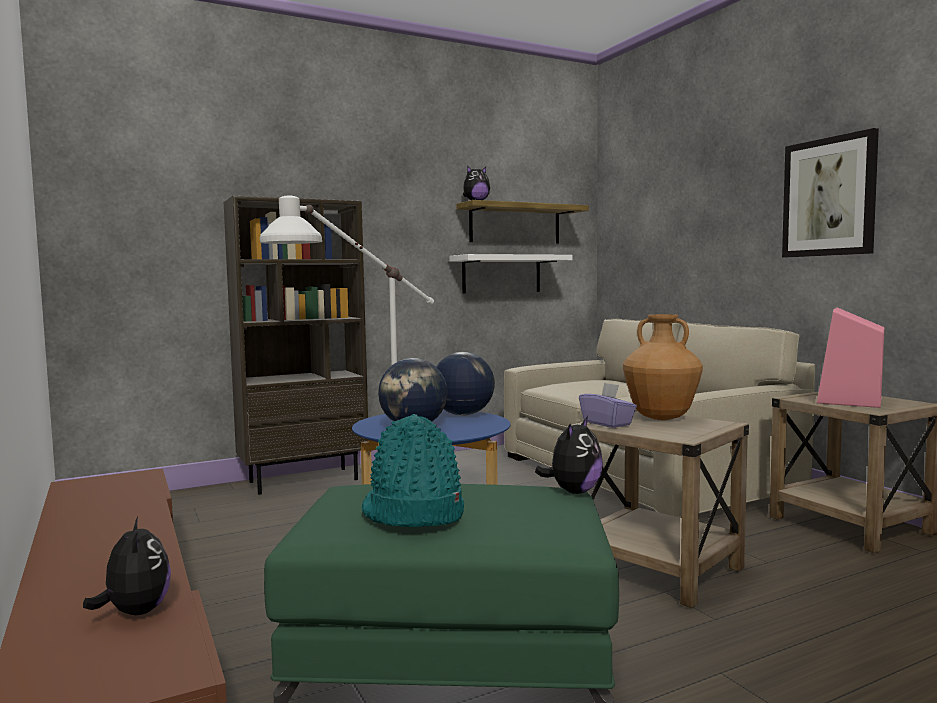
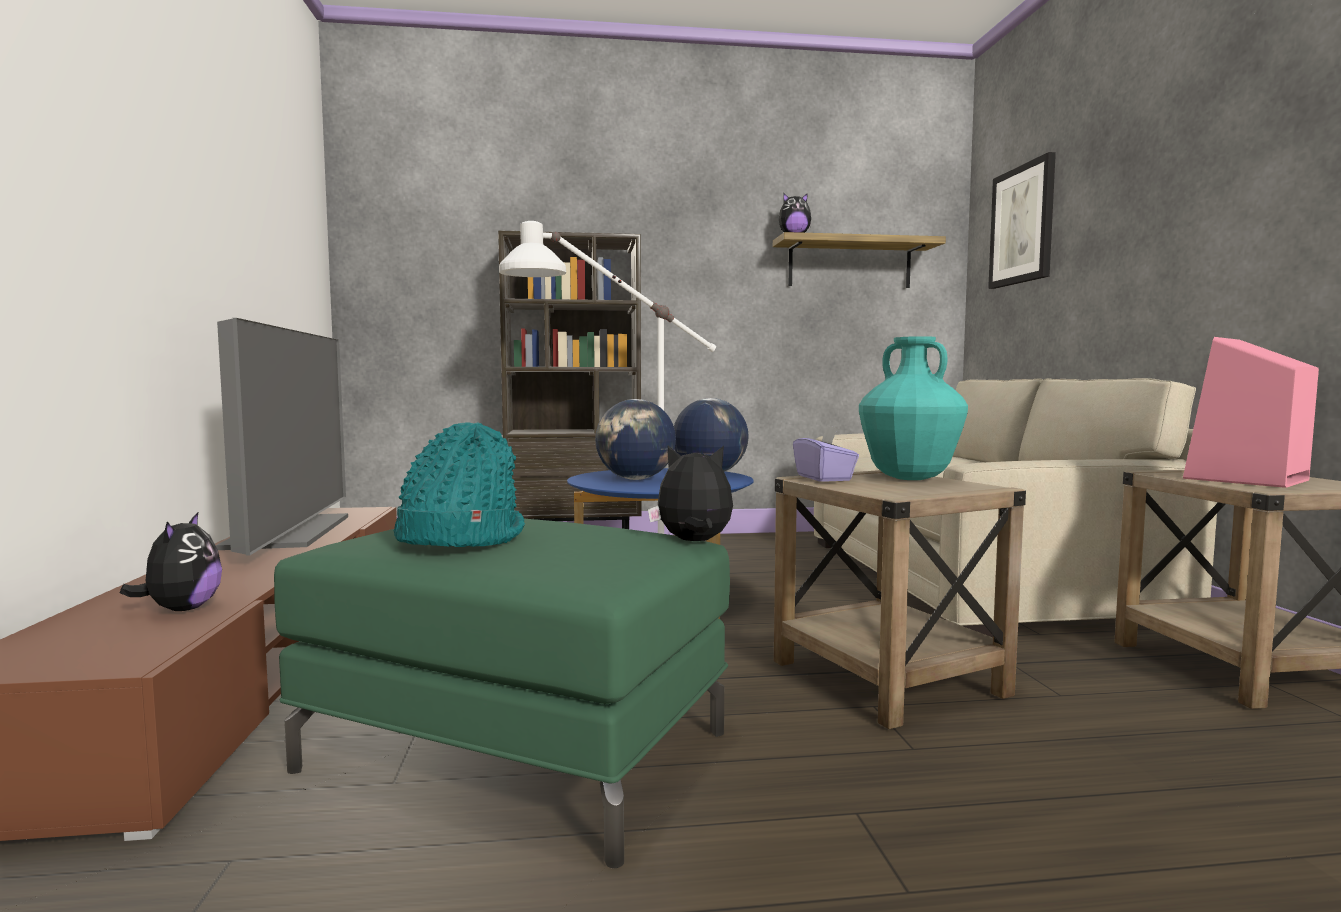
camera: 20 degrees right, 0 degrees up
white shelf [449,254,572,294] -> none
plush toy [535,416,603,494] -> plush toy turned 135 degrees counterclockwise [648,446,733,541]
brown vase [623,314,703,420] -> turquoise vase [859,336,968,480]
picture [782,128,879,257] -> picture moved to [988,152,1056,289]
none -> television [216,318,348,556]

